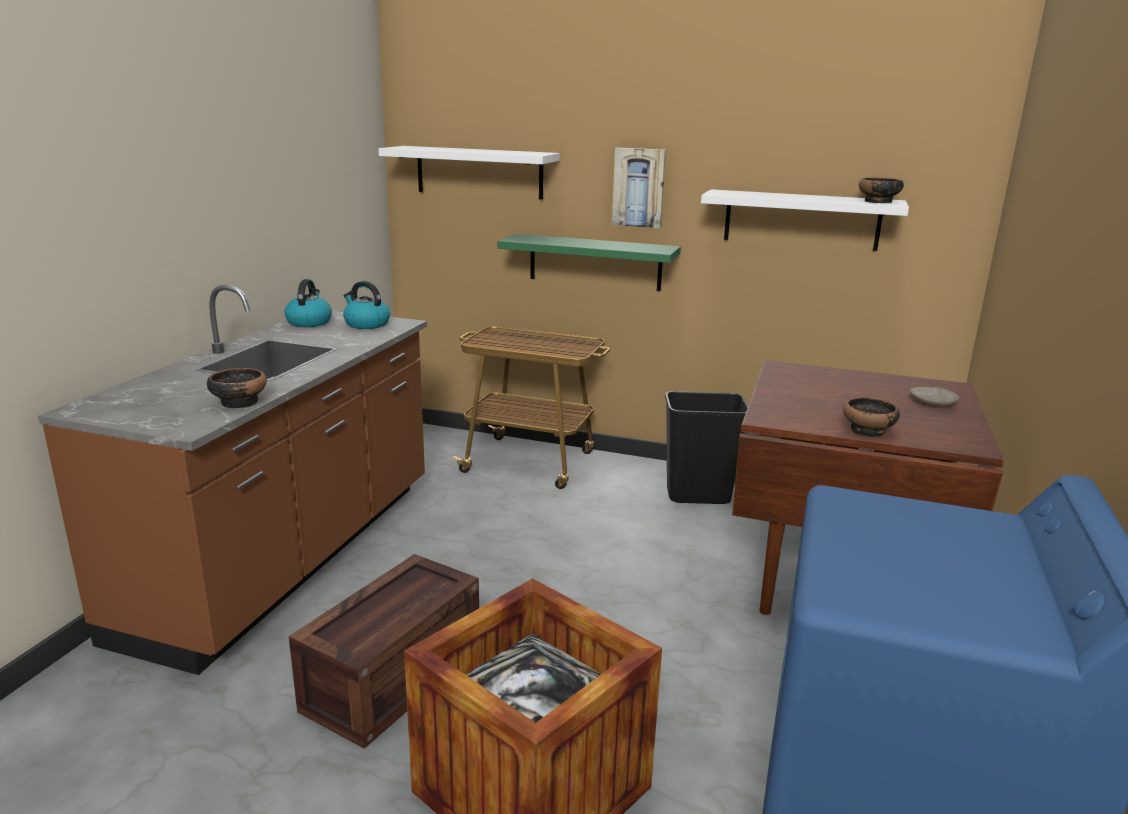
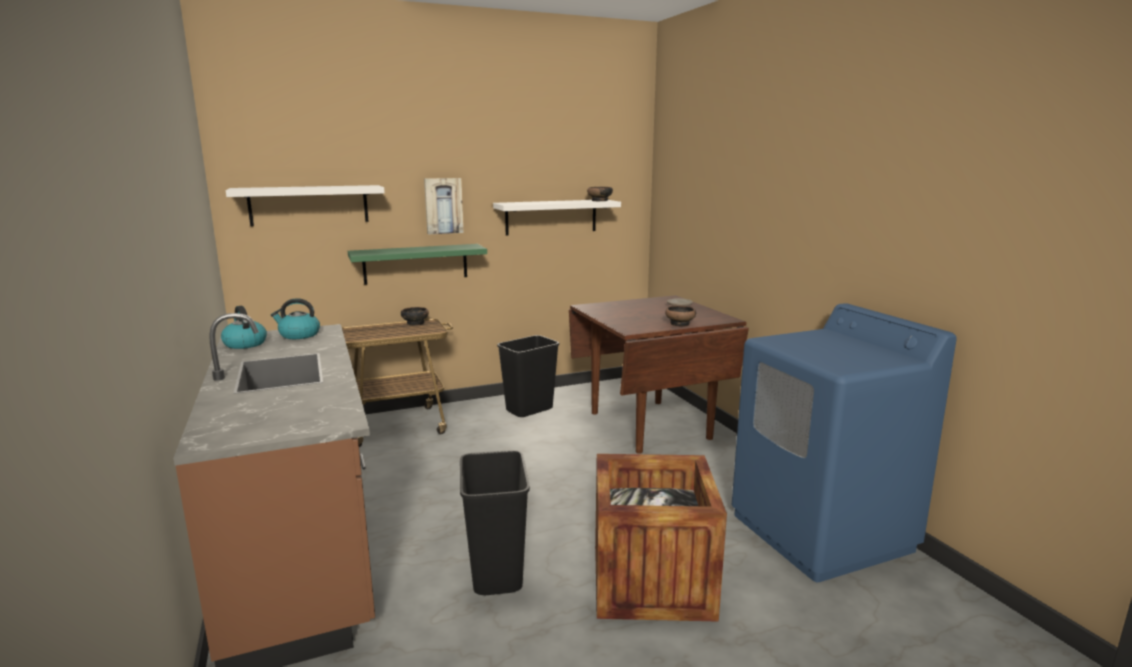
camera: 40 degrees left, 5 degrees down
bowl [207,368,267,409] -> bowl moved to [401,307,429,325]
crate [289,554,479,749] -> black trash can [460,450,530,595]

